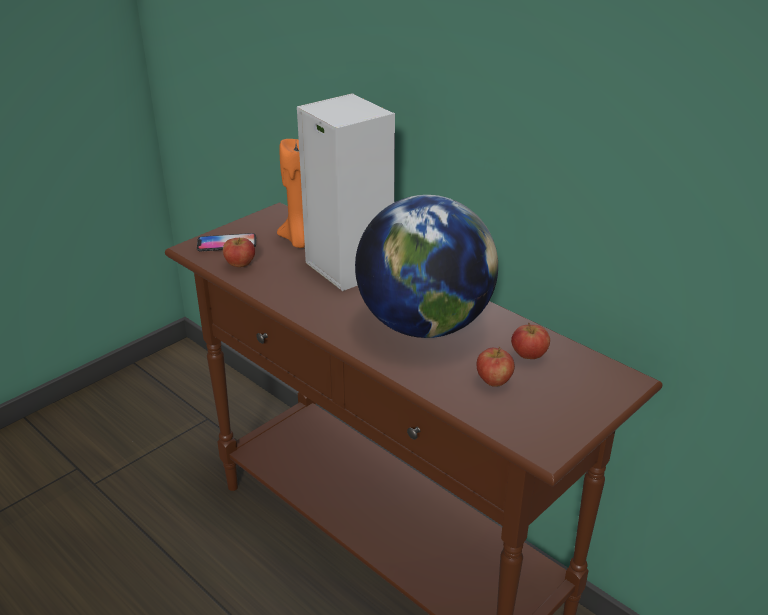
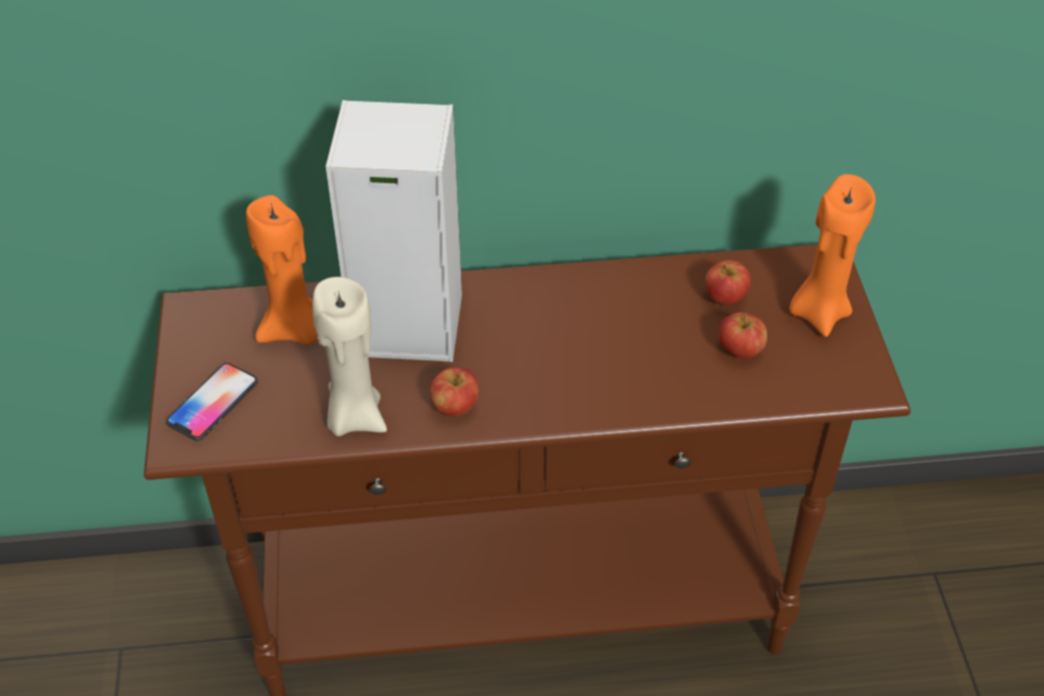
camera: 50 degrees left, 15 degrees up
apple [223,237,255,267] -> apple moved to [430,367,479,417]
globe [355,195,498,338] -> none
none -> beige candle [313,277,387,436]
none -> orange candle [789,174,876,337]

